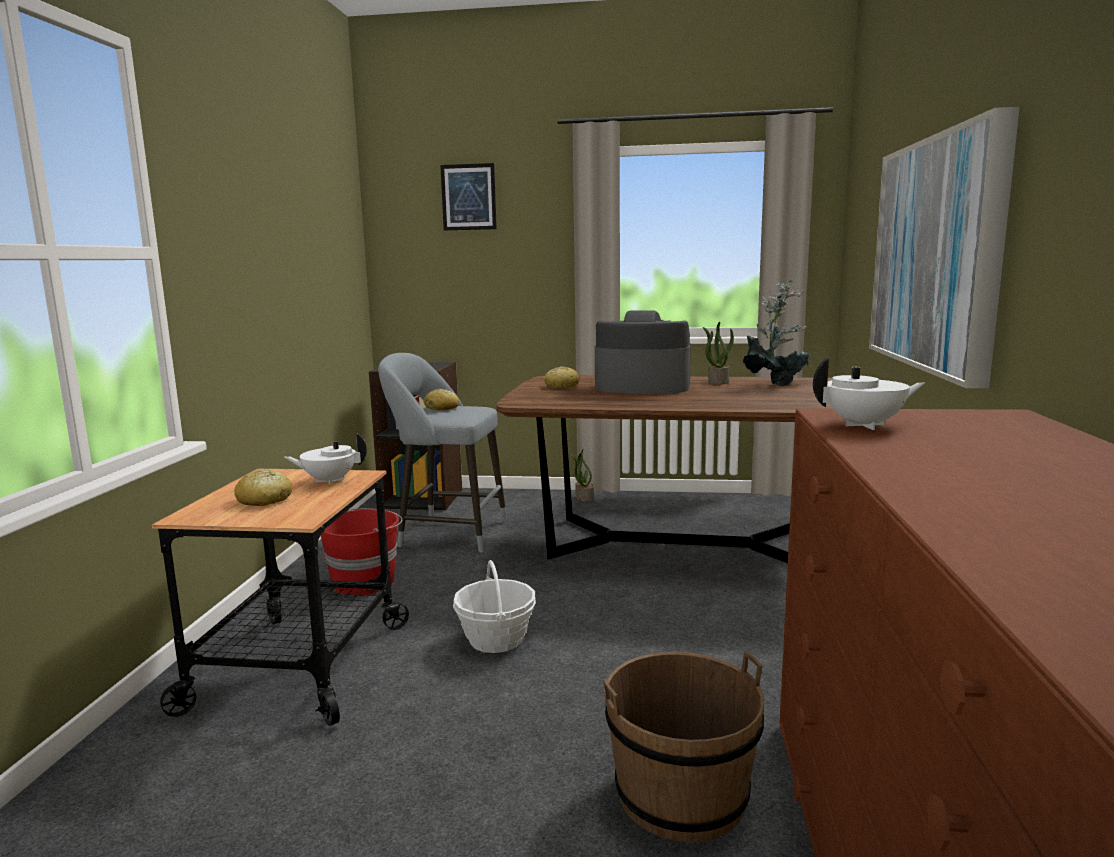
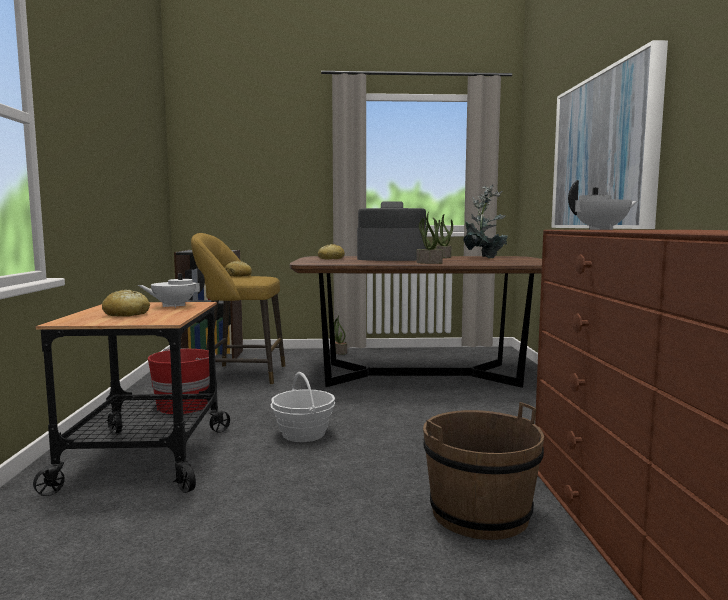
camera: 10 degrees left, 5 degrees down
grey stool [378,353,507,552] -> yellow stool [191,233,285,385]
picture [440,163,497,231] -> none
none -> potted plant [416,212,443,264]

